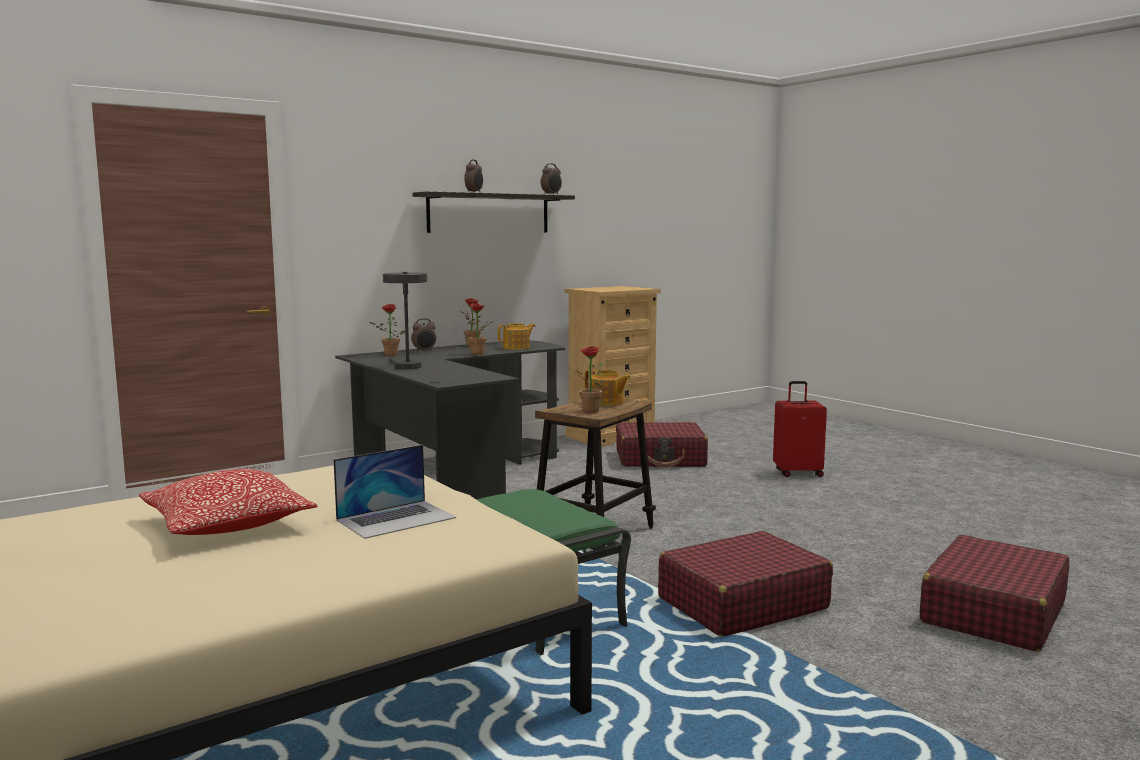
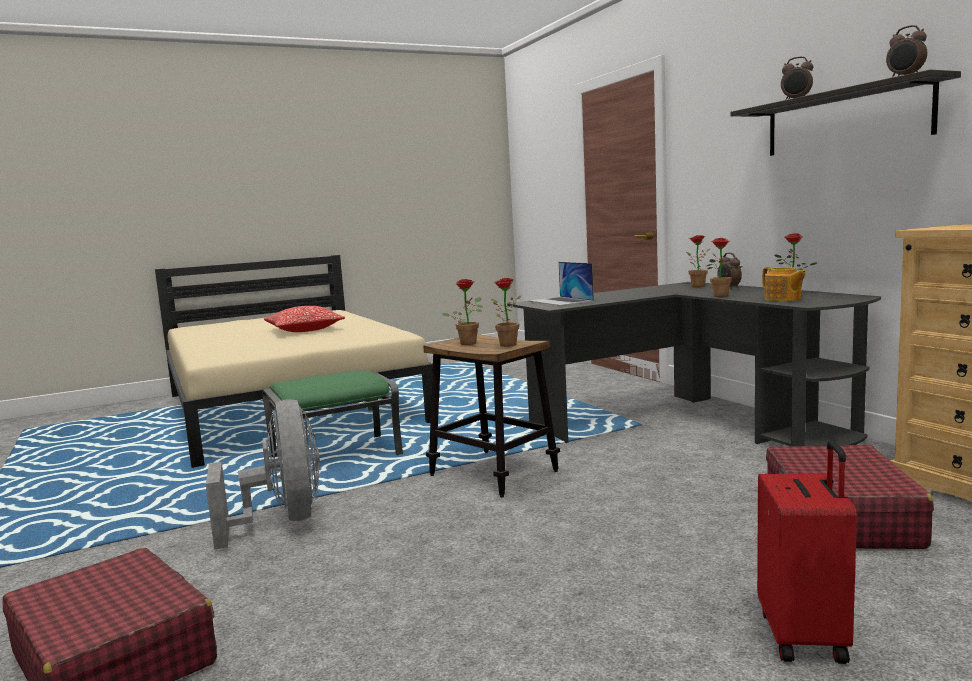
camera: 100 degrees right, 0 degrees up
laptop [333,445,456,539] -> laptop moved to [528,262,594,306]
grey table lamp [383,272,427,369] -> none
teapot [584,369,631,406] -> potted plant [491,278,522,347]
red suitcase [658,531,833,637] -> grey fan [206,400,320,550]

